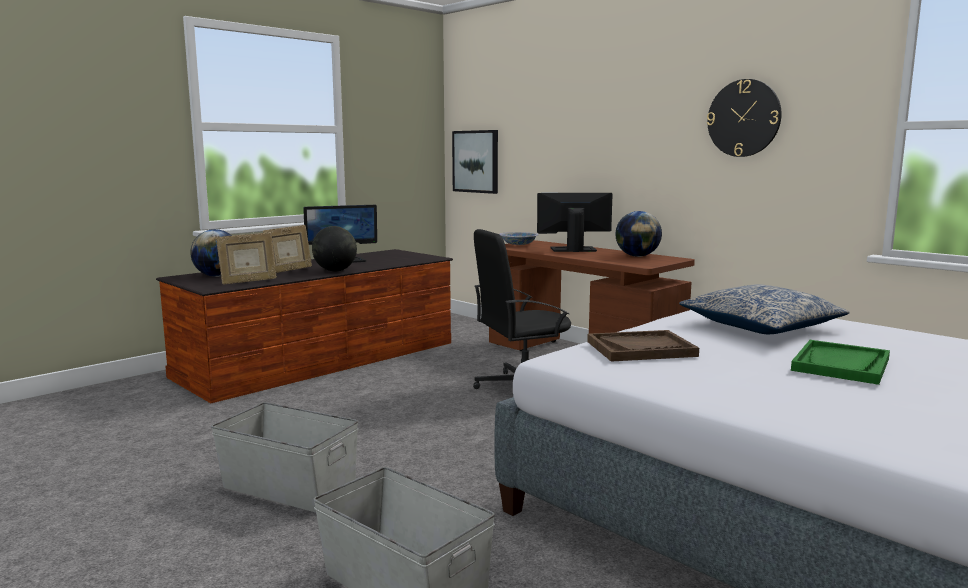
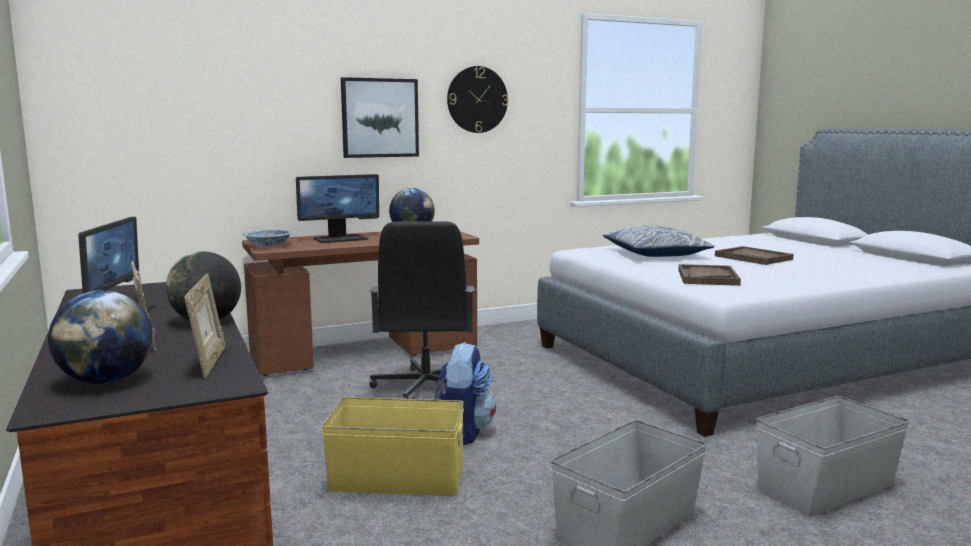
camera: 70 degrees left, 0 degrees up
picture [452,130,498,194] -> picture moved to [341,77,419,158]
monitor [537,193,612,252] -> monitor turned 135 degrees counterclockwise [296,174,379,243]
green tray [791,340,890,385] -> brown tray [715,246,794,265]
none -> yellow storage box [322,397,464,496]
none -> backpack [434,342,496,445]

